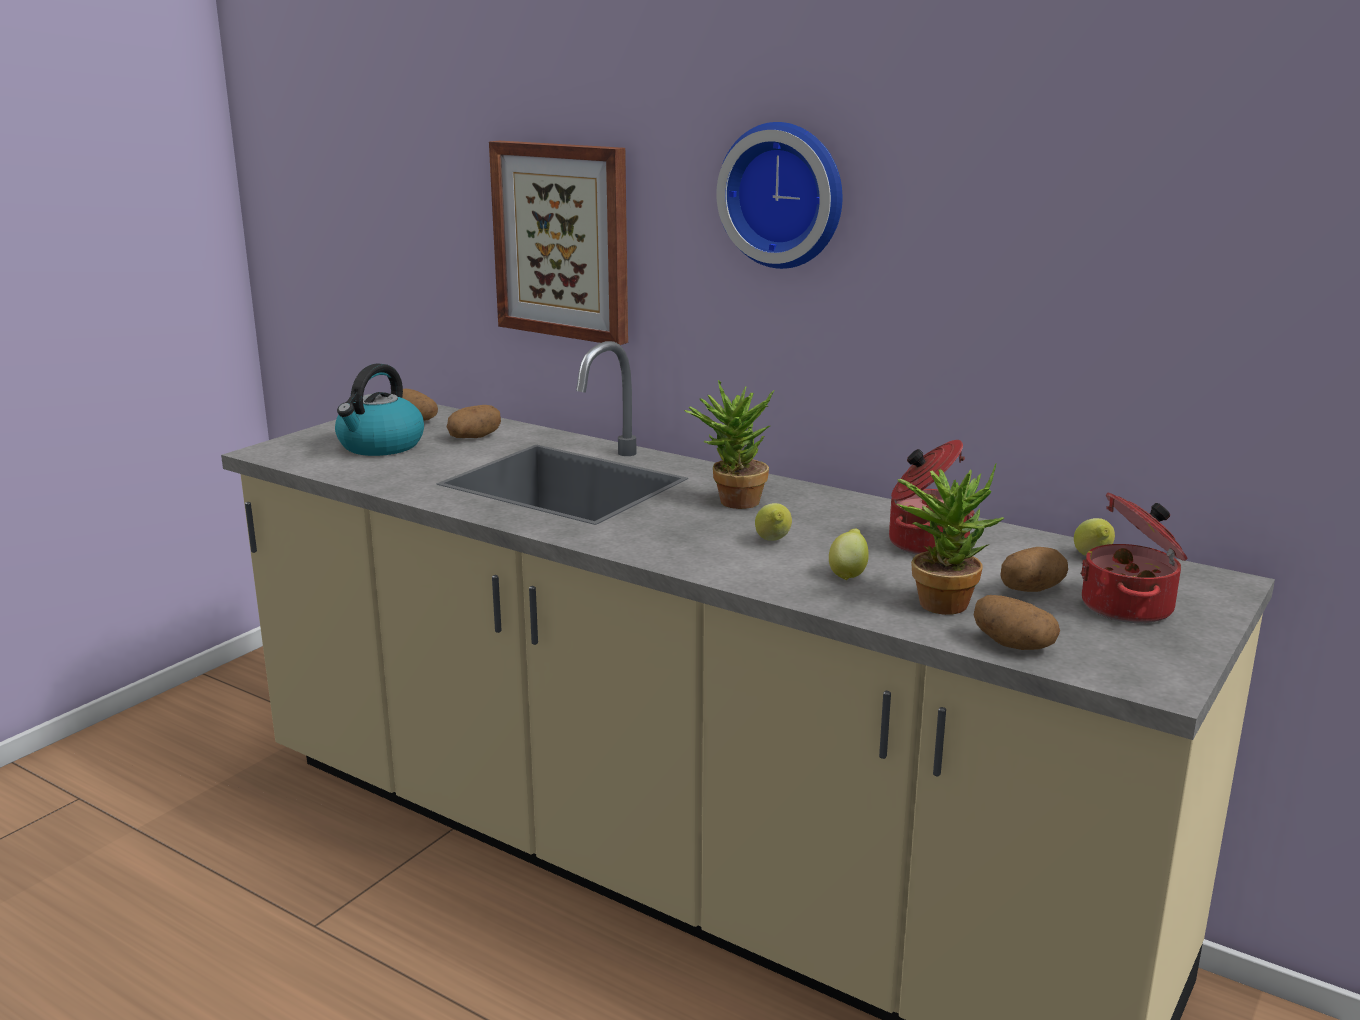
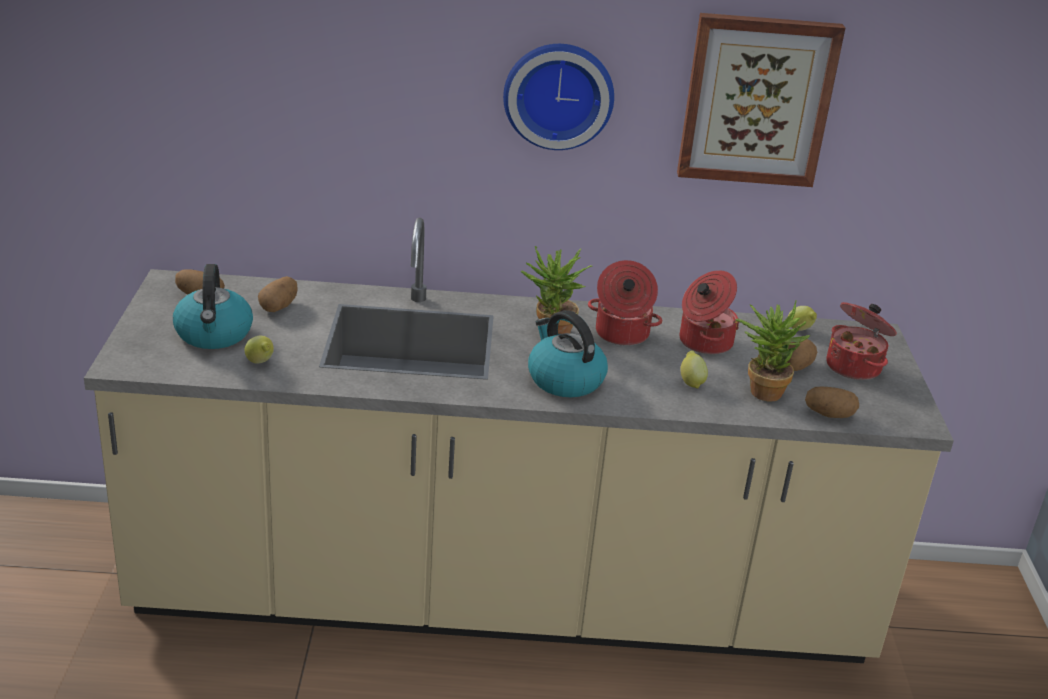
camera: 35 degrees left, 10 degrees up
picture [489,141,628,345] -> picture moved to [677,13,845,187]
lemon [755,503,792,541] -> lemon moved to [245,336,274,363]
none -> kettle [528,310,608,397]
none -> cooking pot [588,260,662,346]

